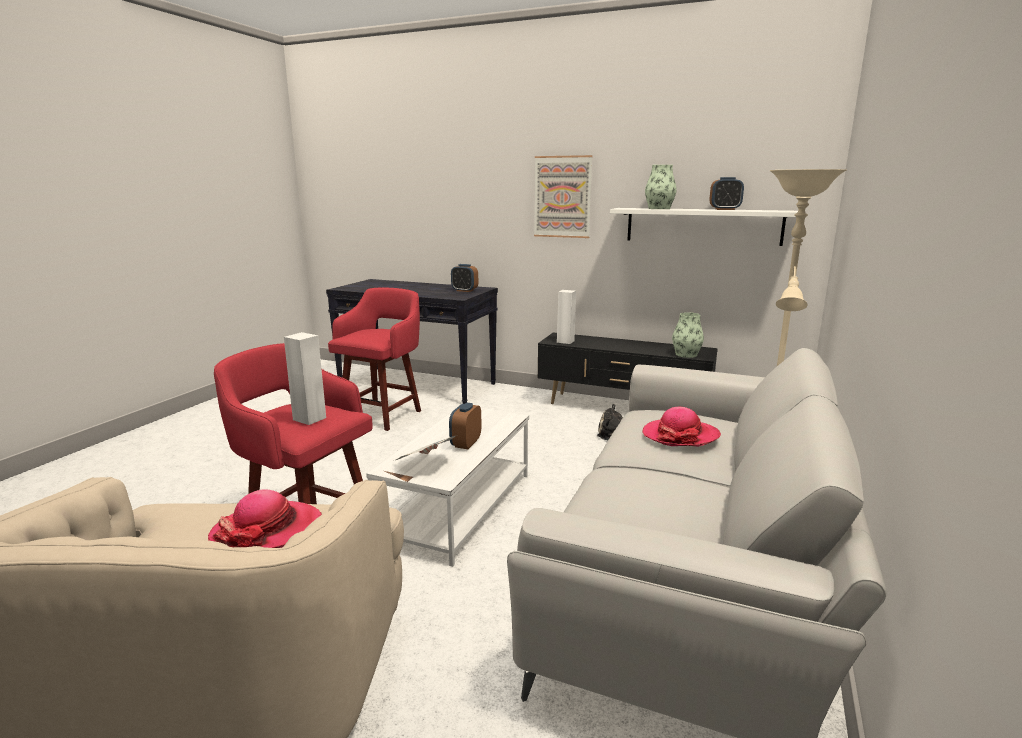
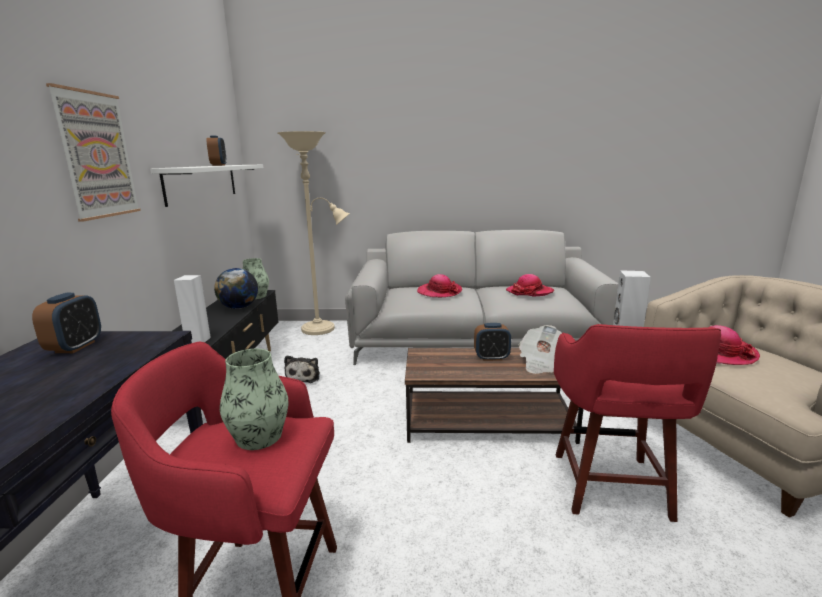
camera: 110 degrees left, 0 degrees up
white coffee table [366,408,529,567] -> brown coffee table [405,348,583,444]
vase [645,165,677,209] -> vase moved to [220,349,289,450]
none -> globe [214,268,258,309]
none -> hat [506,274,554,296]

